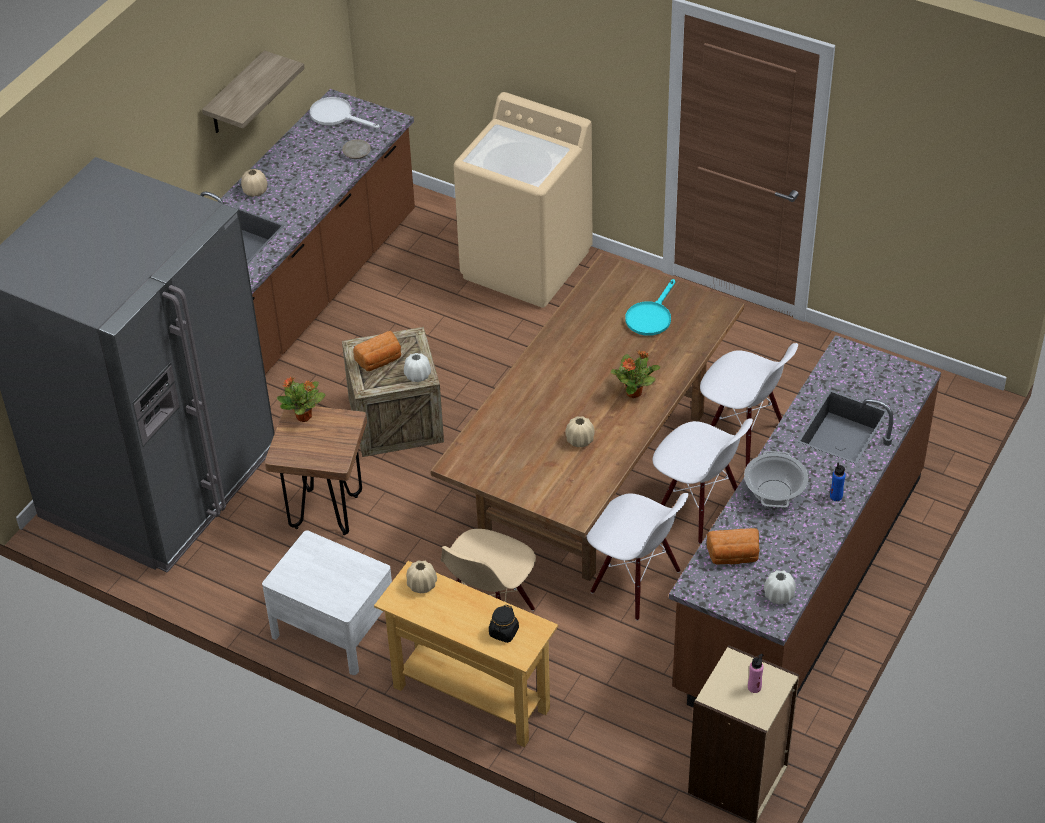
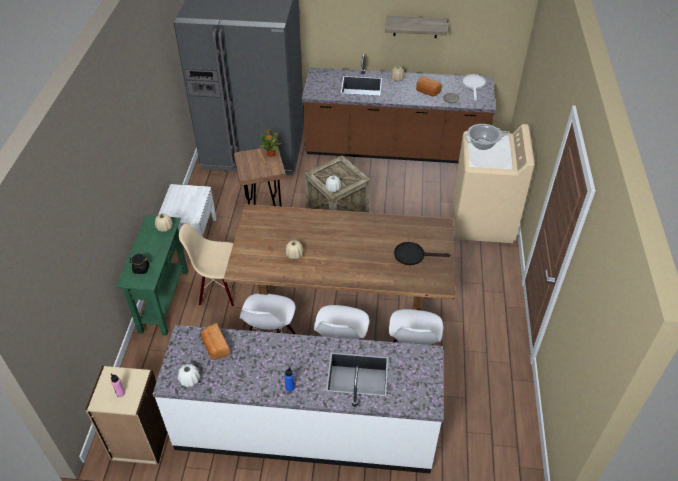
camera: 65 degrees right, 0 degrees up
bread [353,331,401,371] -> bread moved to [416,76,442,97]
beige console table [374,561,558,747] -> green console table [116,215,188,336]
potted plant [611,350,660,398] -> none
turquoise frying pan [625,279,675,336] -> black frying pan [394,242,450,265]
brown counter [669,335,941,708] -> white counter [153,325,444,473]
cooking pot [744,451,808,508] -> cooking pot moved to [464,124,504,150]

